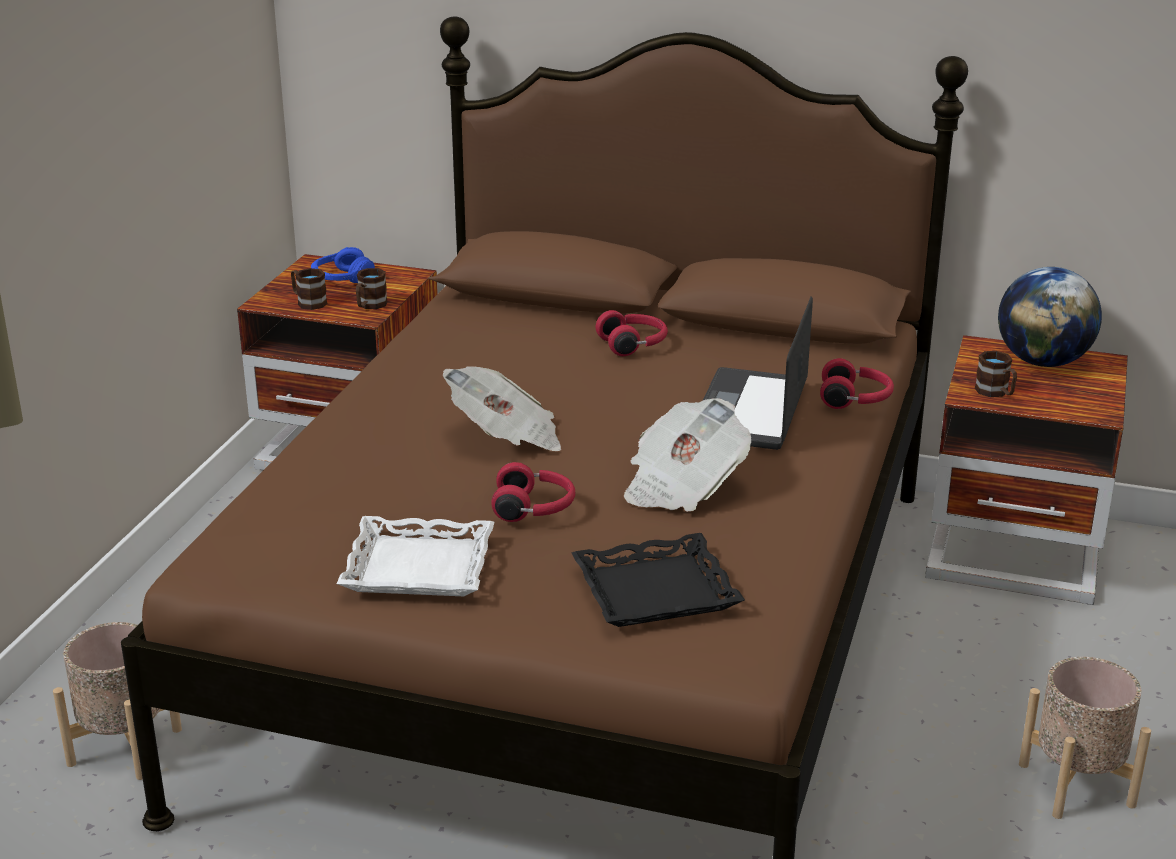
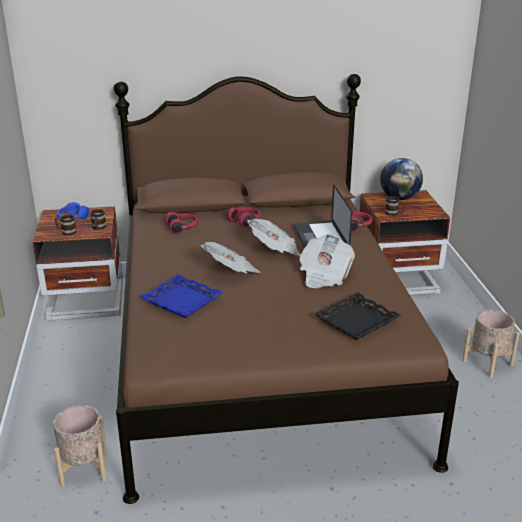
camera: 25 degrees left, 0 degrees up
white tray [337,516,494,596] -> none
red headphones [491,462,575,522] -> red headphones moved to [164,212,198,234]
none -> blue tray [139,274,223,318]
none -> newspaper [247,219,300,256]

